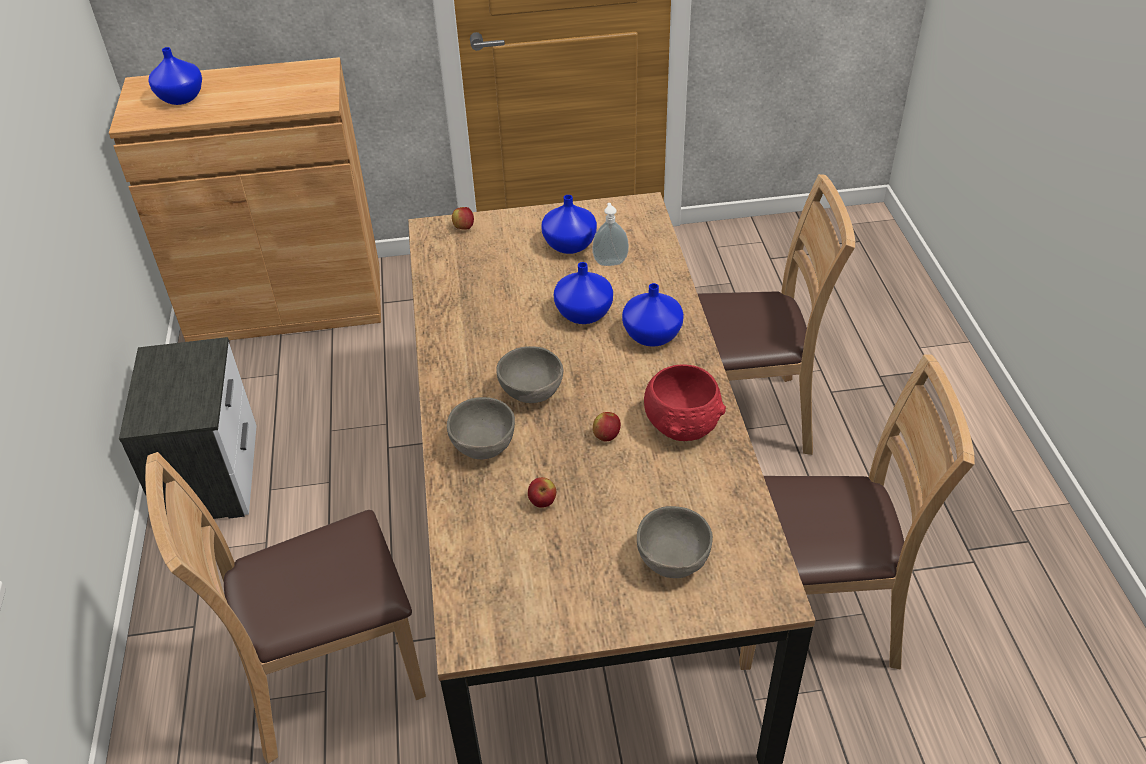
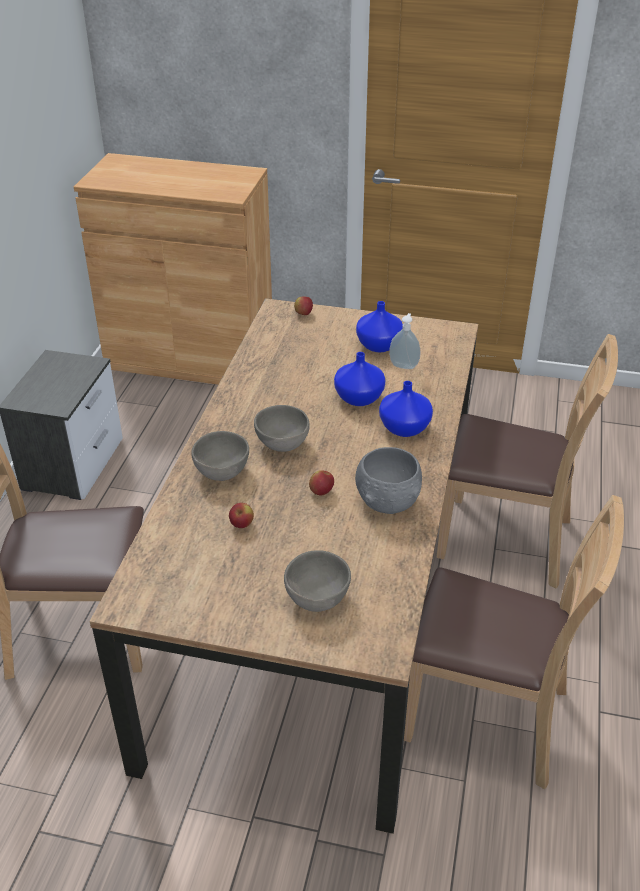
camera: 20 degrees right, 5 degrees down
blue vase [148,47,202,105] -> none
red bowl [644,364,726,441] -> grey bowl [355,447,422,514]

